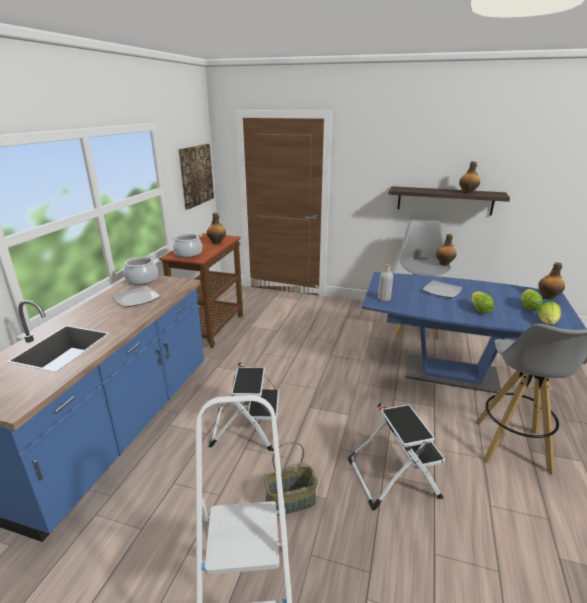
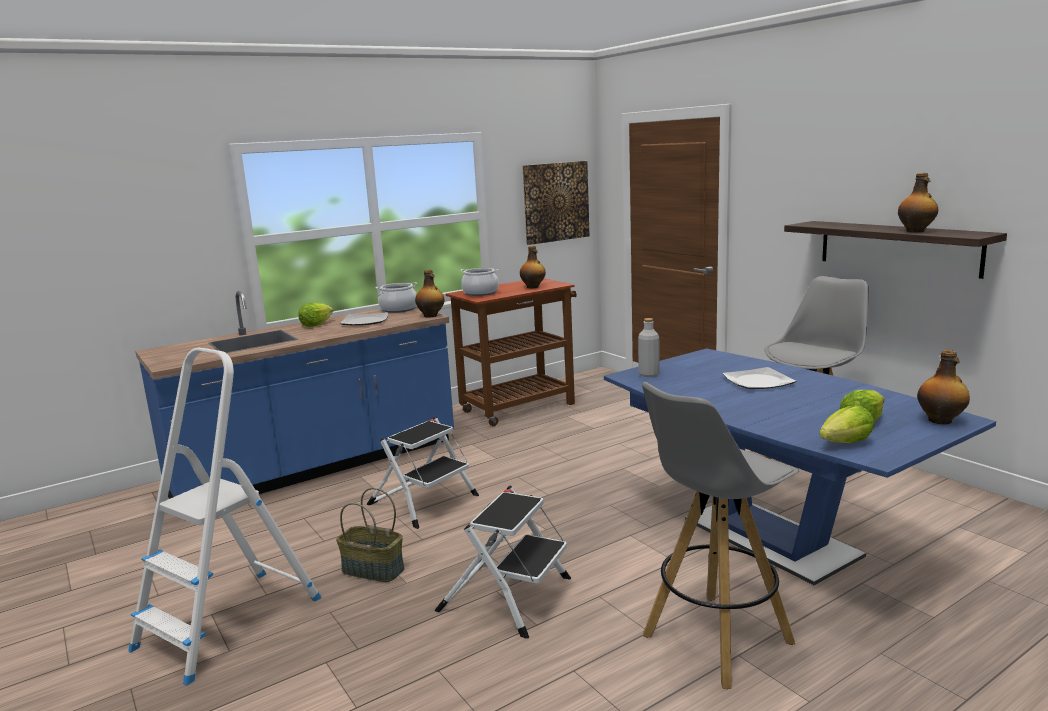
camera: 40 degrees right, 10 degrees down
bottle [436,234,456,266] -> bottle moved to [415,270,445,317]
lettuce [472,291,494,313] -> lettuce moved to [298,303,333,327]

